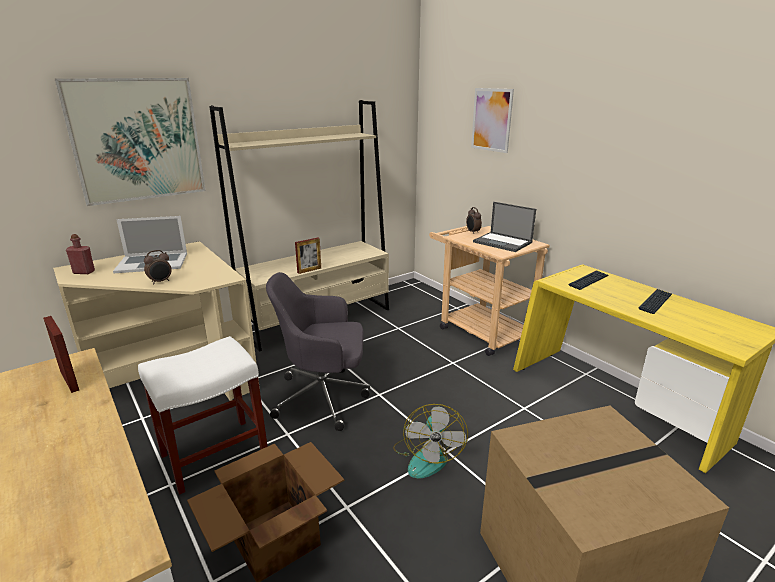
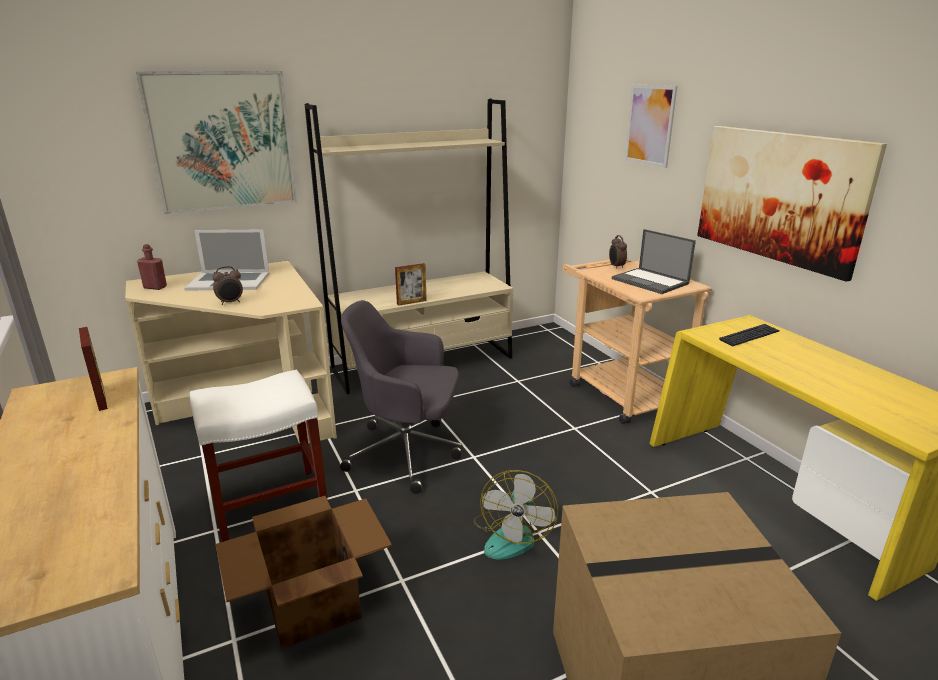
camera: 10 degrees right, 0 degrees up
keyboard [638,289,672,314] -> none
none -> picture [697,126,887,282]

